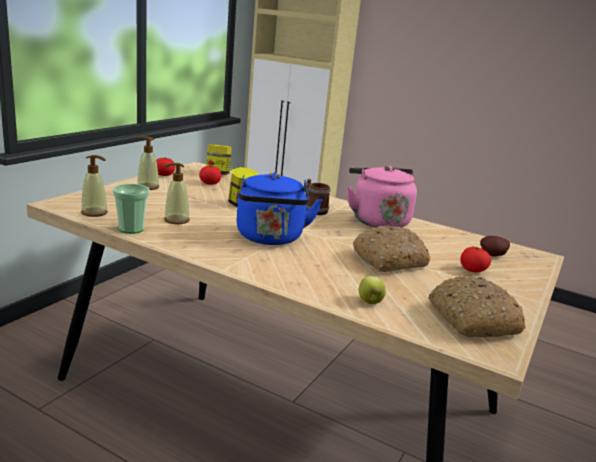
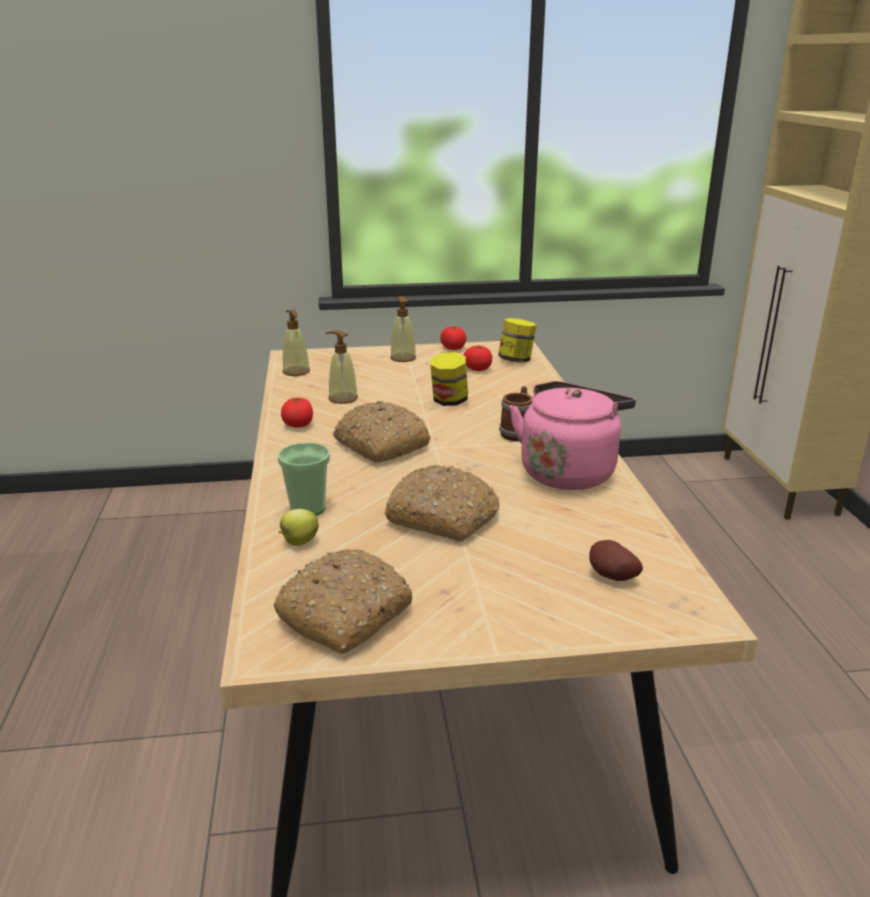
camera: 55 degrees right, 5 degrees up
cup [113,184,149,234] -> cup moved to [278,442,330,516]
blue kettle [236,172,322,245] -> bread [333,401,431,462]
tomato [460,247,491,272] -> tomato moved to [281,397,313,427]

